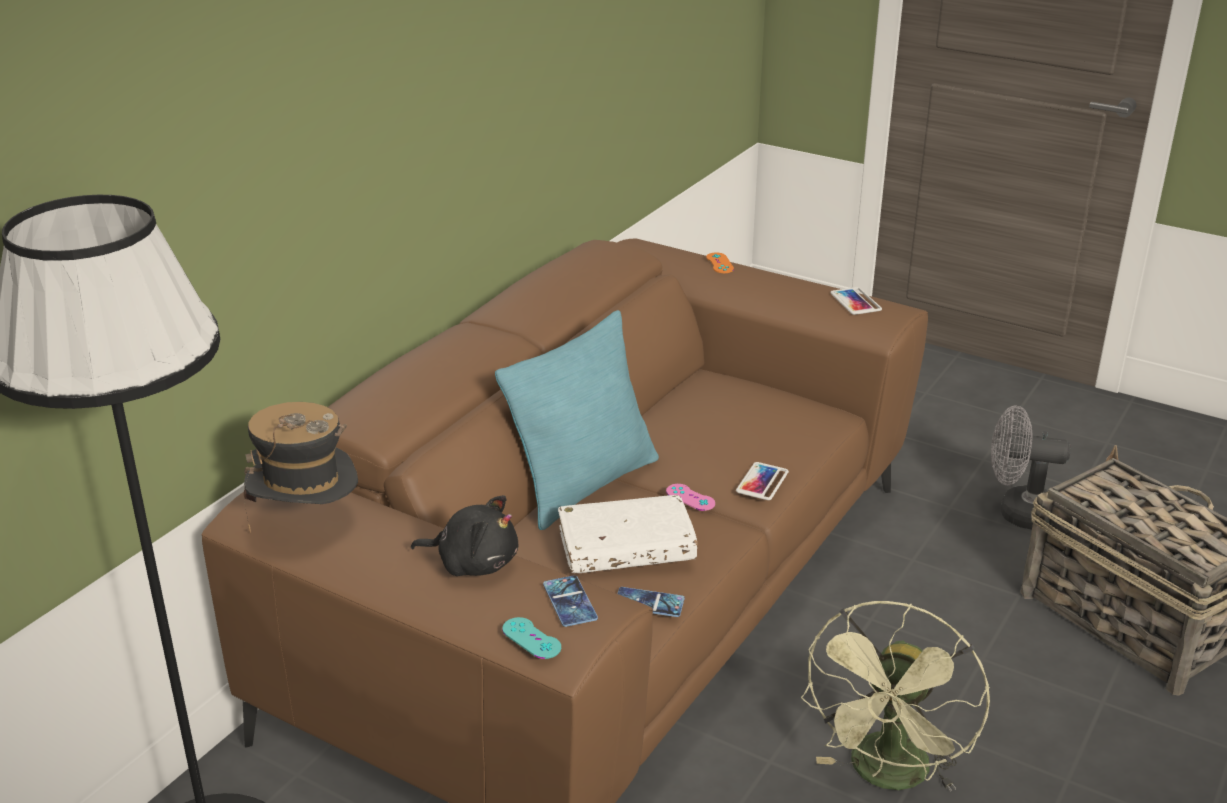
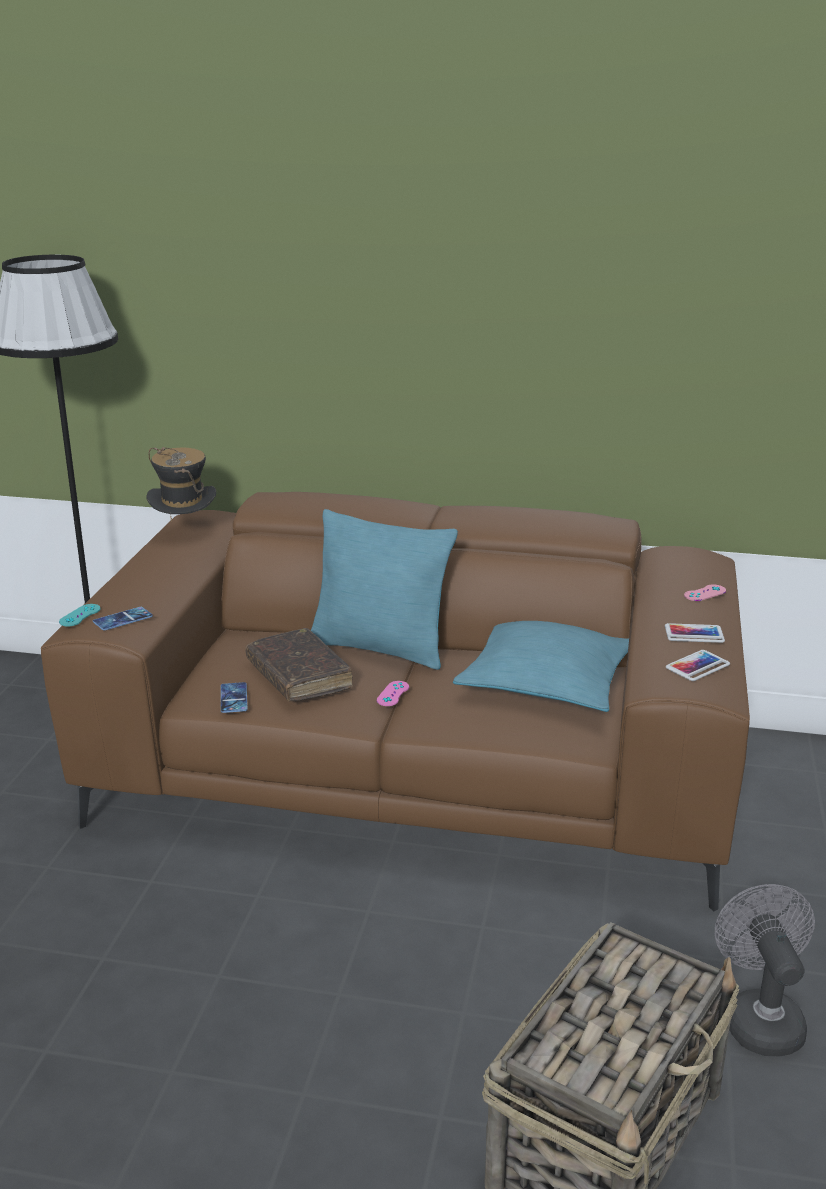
camera: 70 degrees right, 5 degrees down
black plush toy [411,495,518,576] -> none
white book [558,495,698,573] -> brown book [246,628,353,701]
orange game controller [706,252,734,273] -> pink game controller [684,584,726,601]
phone [736,462,789,500] -> phone moved to [665,623,725,643]
green fan [801,601,990,791] -> none
none -> turquoise pillow [453,621,629,712]

